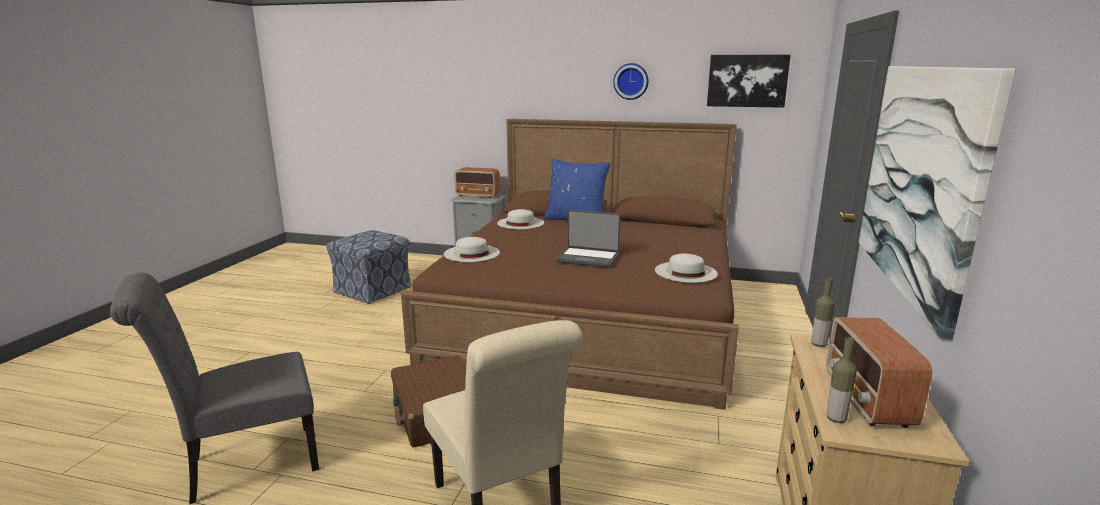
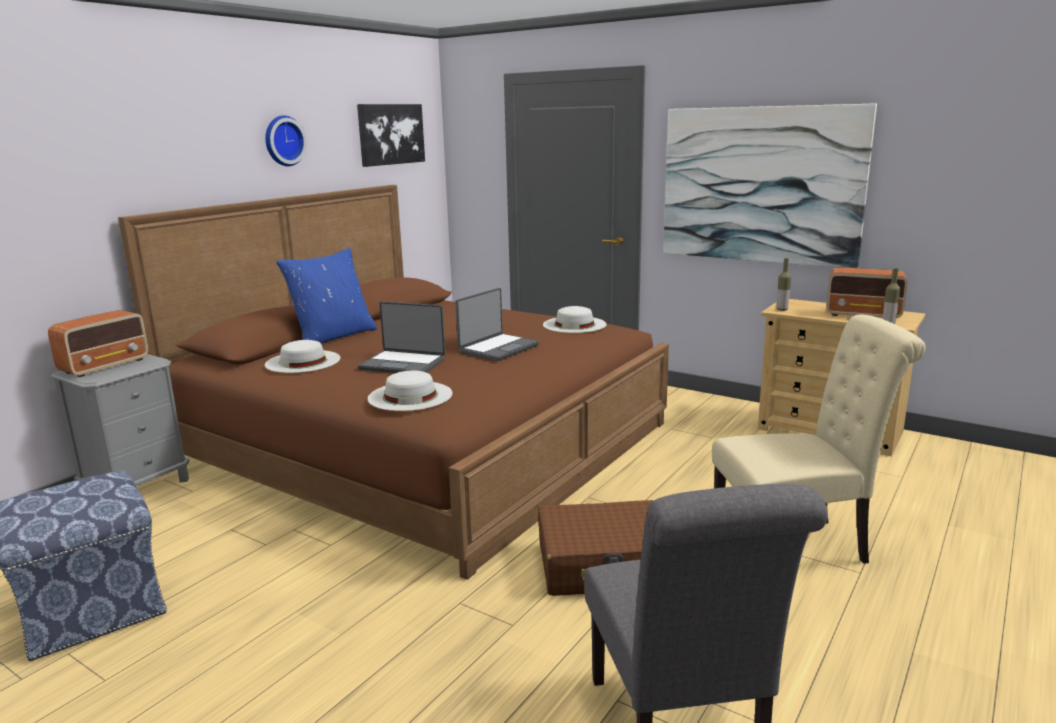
camera: 70 degrees left, 0 degrees up
none -> laptop [358,301,446,373]

